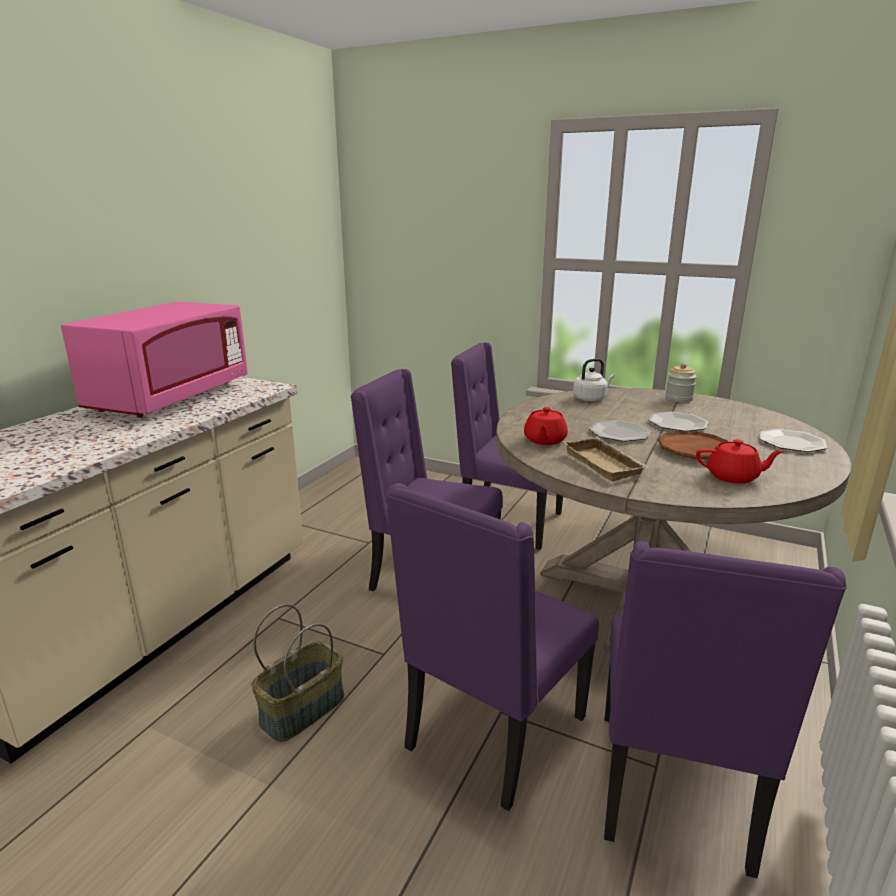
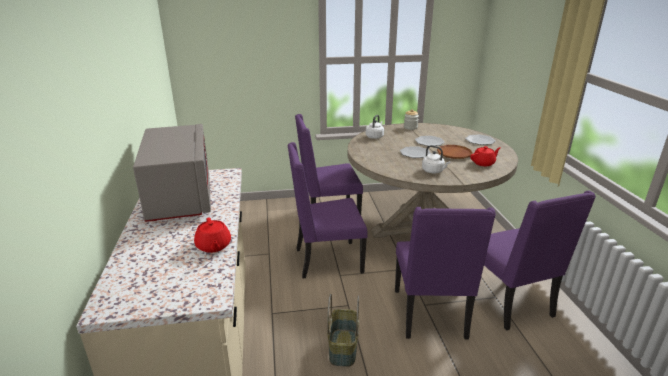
camera: 35 degrees left, 5 degrees up
pink microwave [61,302,248,417] -> grey microwave [133,124,211,222]
red teapot [524,407,568,445] -> red teapot moved to [194,218,231,253]
beige tray [563,437,648,482] -> white kettle [422,145,450,173]

